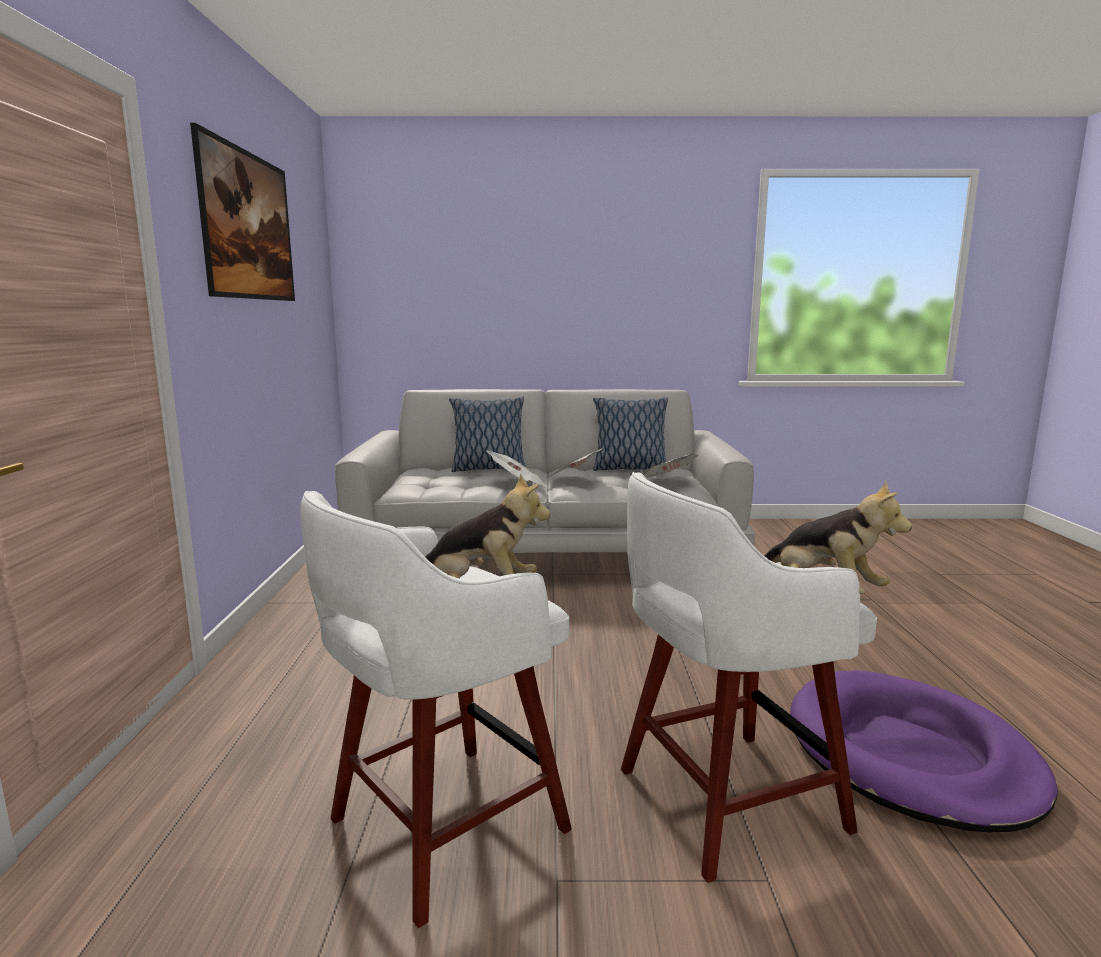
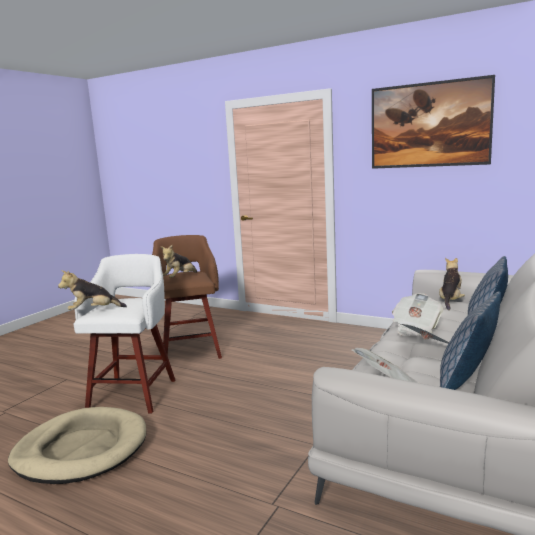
camera: 120 degrees right, 0 degrees up
white stool [300,491,572,928] -> brown stool [152,235,222,359]
purple dog bed [790,670,1058,832] -> beige dog bed [8,407,146,484]
none -> plush toy [439,258,465,310]

